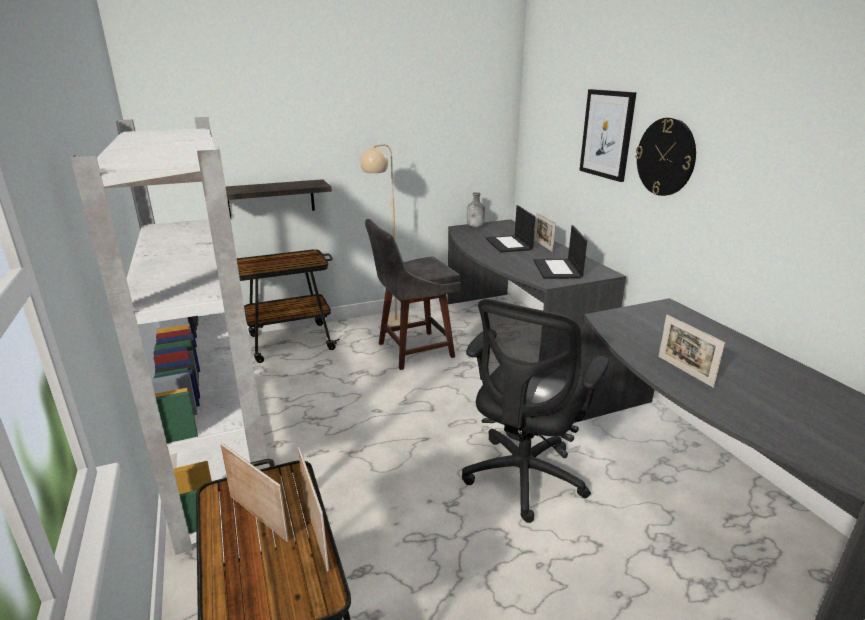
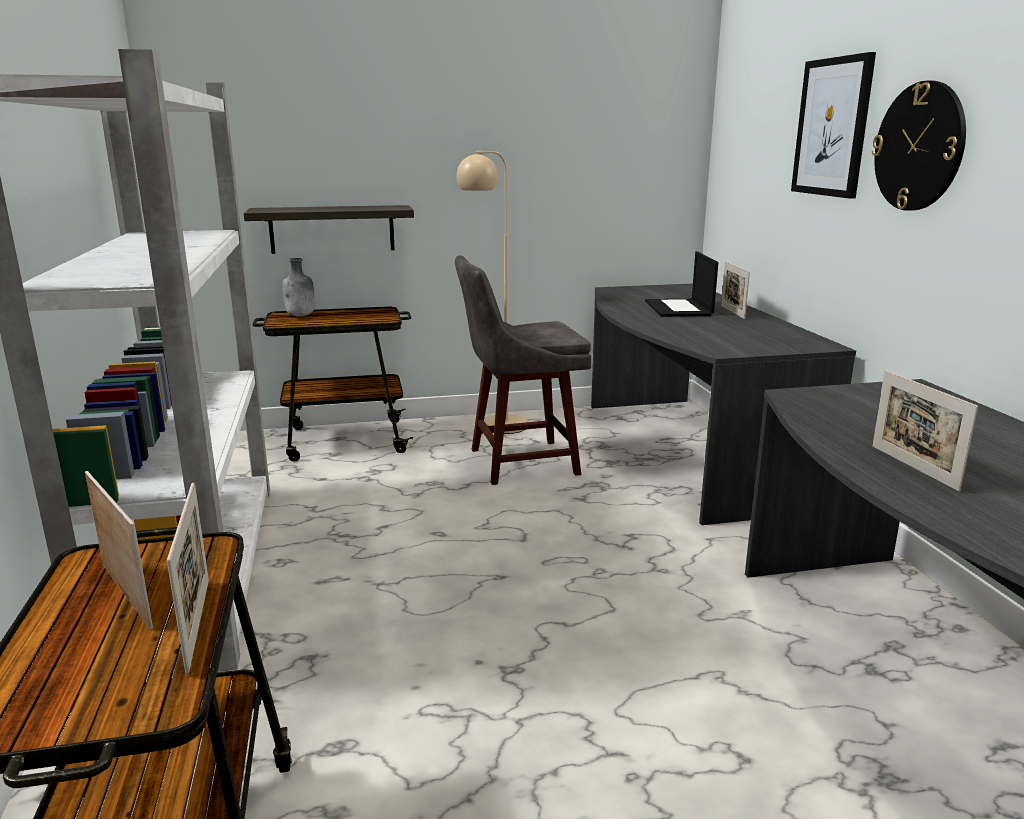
camera: 10 degrees right, 5 degrees down
black office chair [462,299,609,523] -> none
grey bottle [467,192,485,228] -> grey bottle moved to [282,258,315,317]
laptop [533,225,587,279] -> none

